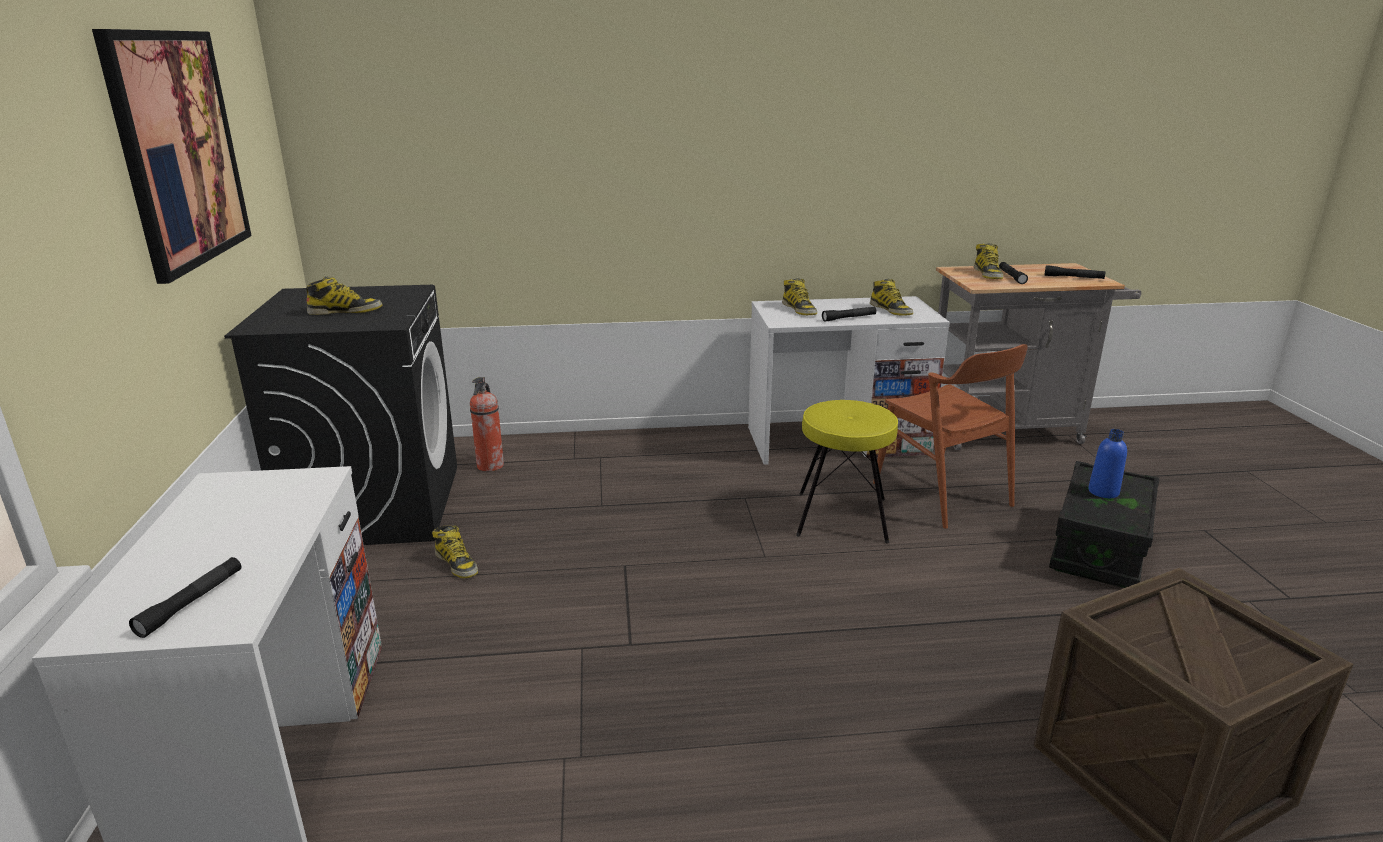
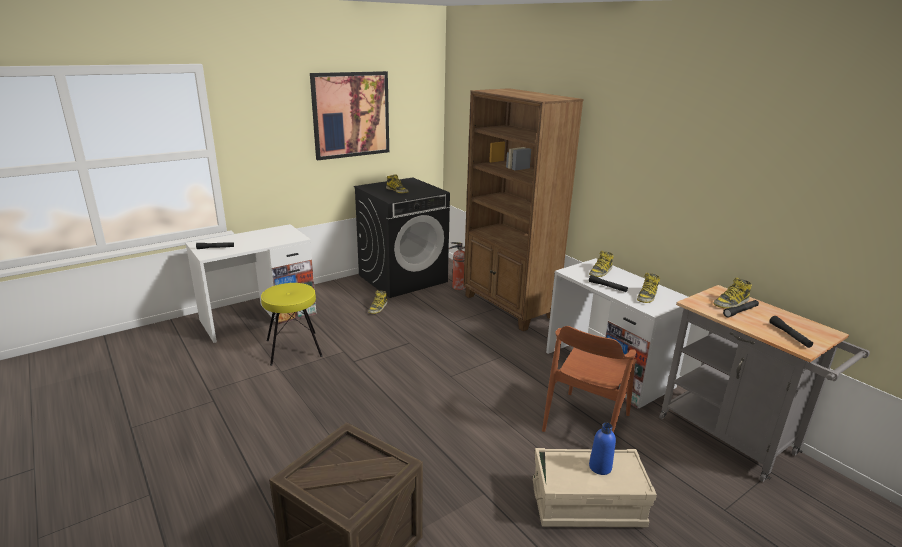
camera: 60 degrees right, 0 degrees up
yellow stool [796,400,898,543] -> yellow stool moved to [261,283,323,366]
black storage box [1049,461,1159,588] -> beige storage box [533,448,657,527]
none -> brown bookcase [463,88,583,331]

